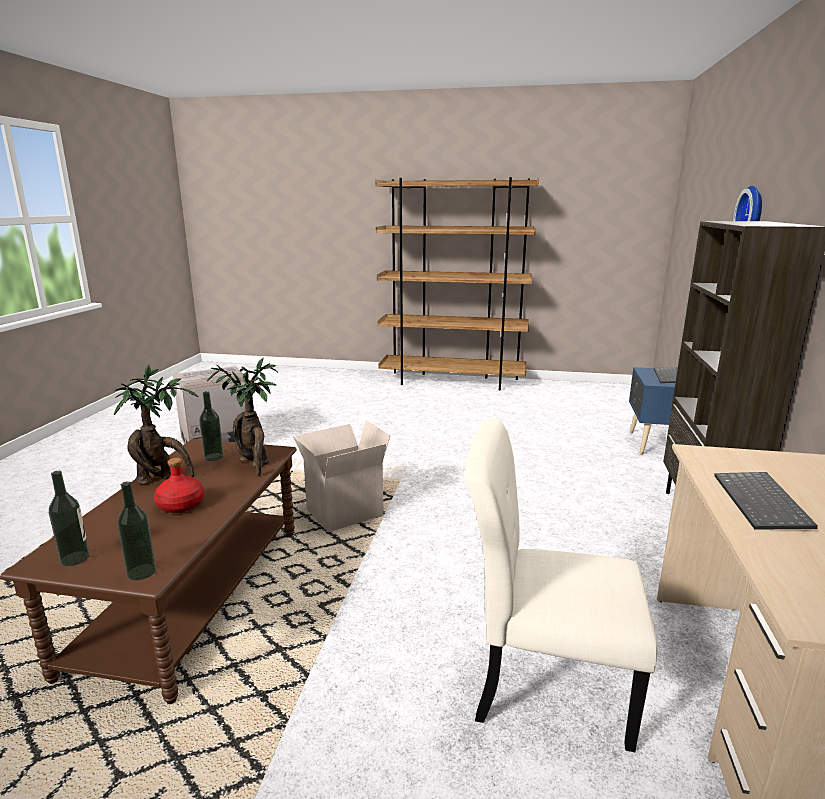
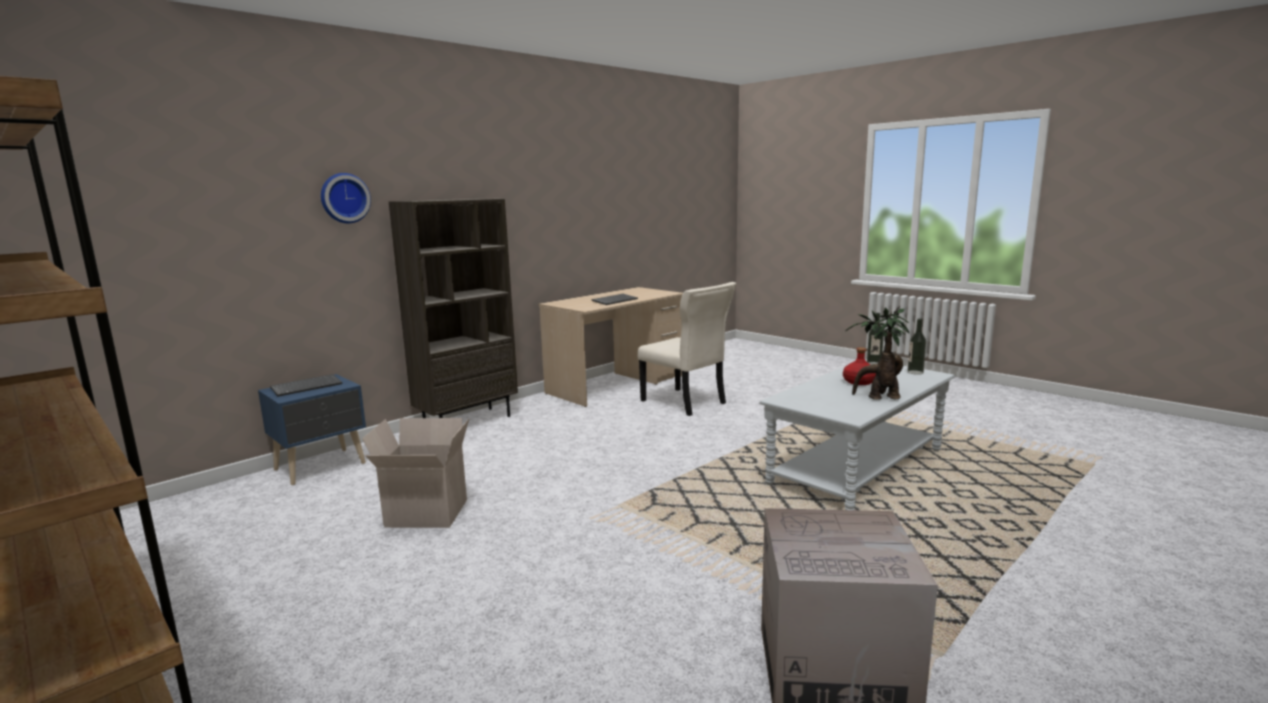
camera: 145 degrees left, 5 degrees down
brown coffee table [0,439,297,704] -> grey coffee table [759,359,955,510]
bottle [199,391,224,461] -> none
potted plant [207,358,278,476] -> none
cardboard box [293,420,390,532] -> cardboard box moved to [362,418,469,528]

